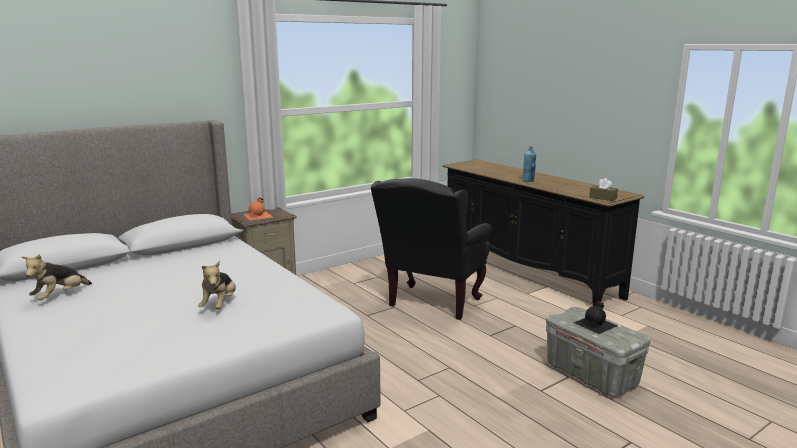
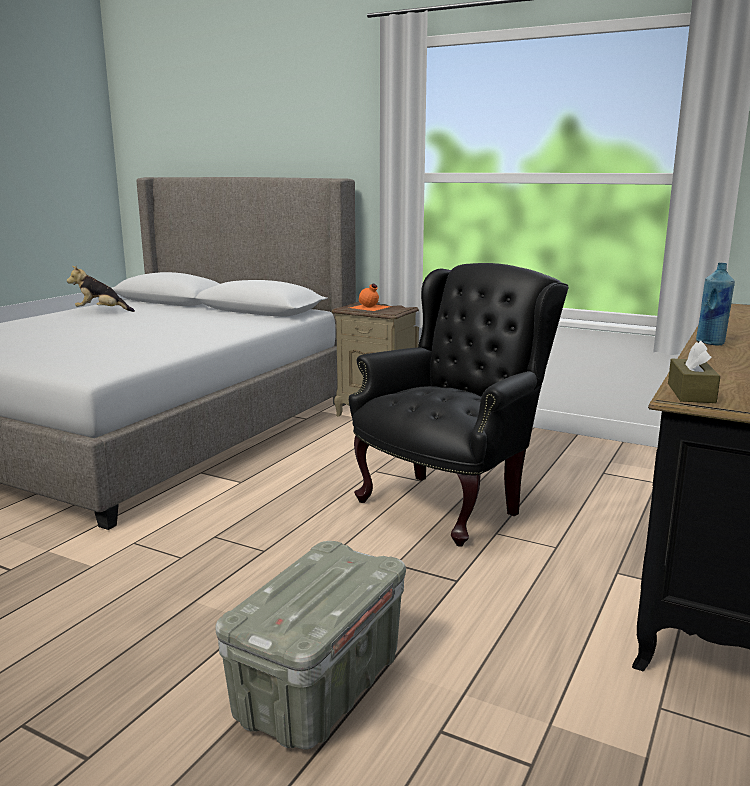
camera: 65 degrees right, 0 degrees up
plush toy [198,261,236,309] -> none
black armchair [371,178,492,320] -> black armchair turned 135 degrees clockwise [349,263,569,547]
black bottle [573,301,617,334] -> none

